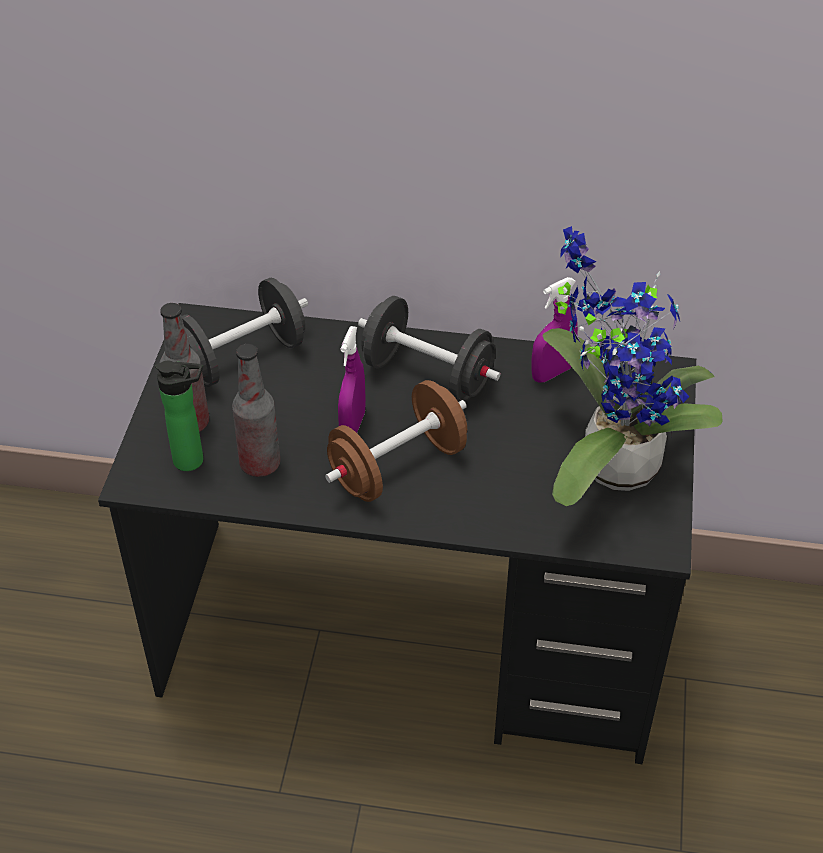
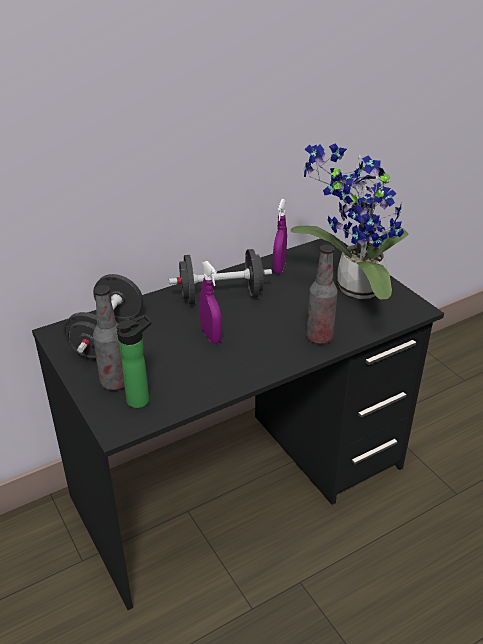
camera: 40 degrees left, 10 degrees down
bottle [232,344,280,477] -> bottle moved to [306,244,338,344]
brown dumbbell [325,380,467,502] -> none

